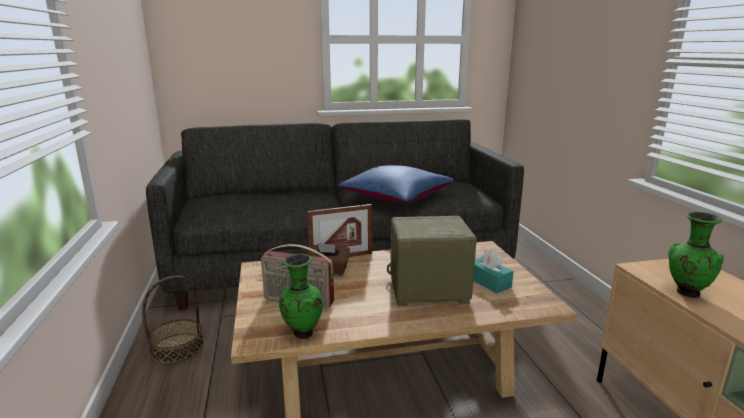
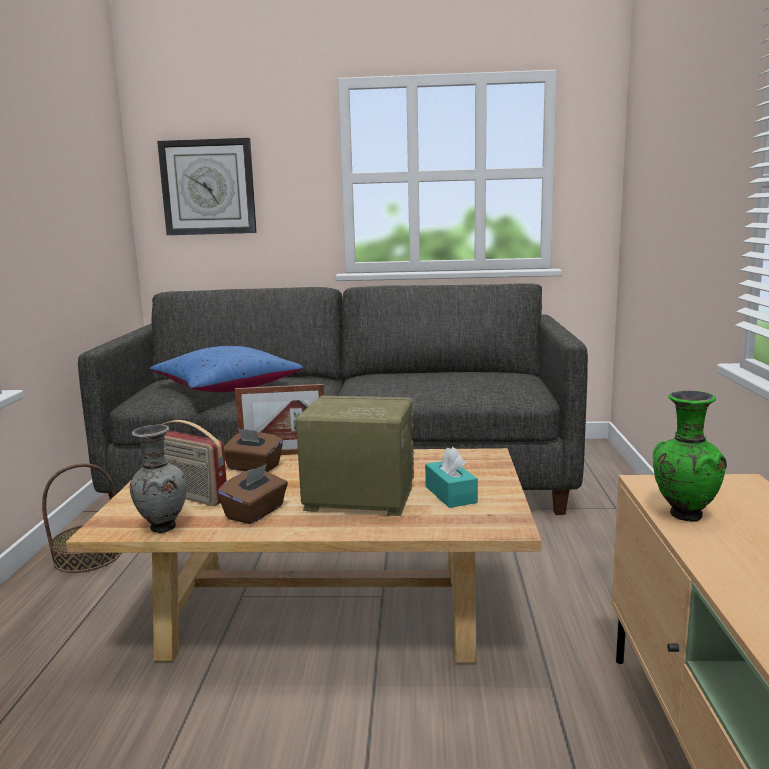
camera: 15 degrees right, 5 degrees down
green vase [279,254,323,339] -> grey vase [130,424,187,533]
blue pillow [338,165,454,203] -> blue pillow moved to [150,346,304,392]
none -> wall clock [157,138,257,235]
none -> brown tissue box [218,464,288,524]

